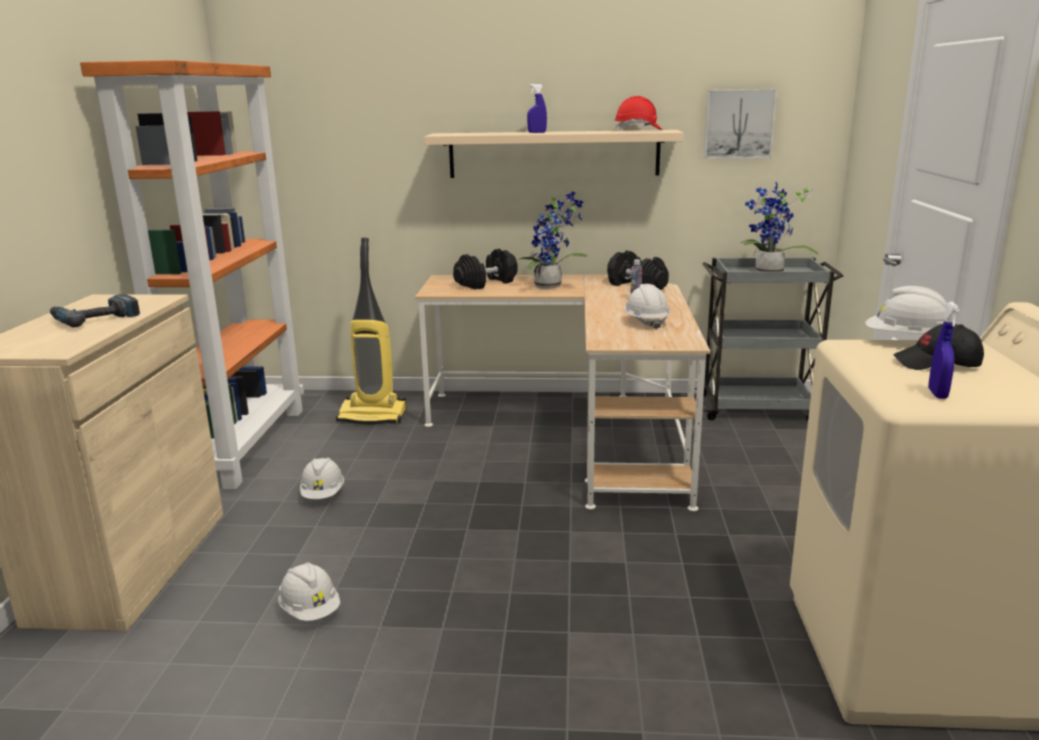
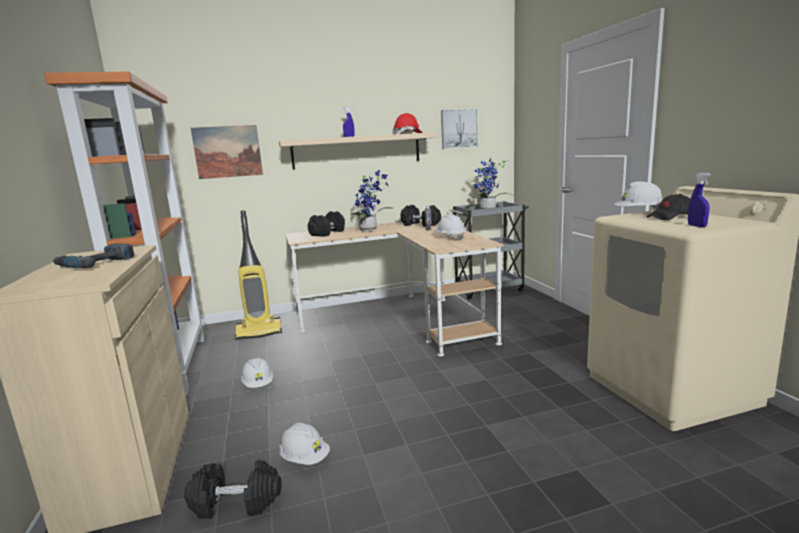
camera: 20 degrees left, 5 degrees down
none -> black dumbbell [184,460,282,519]
none -> picture [191,125,263,179]

